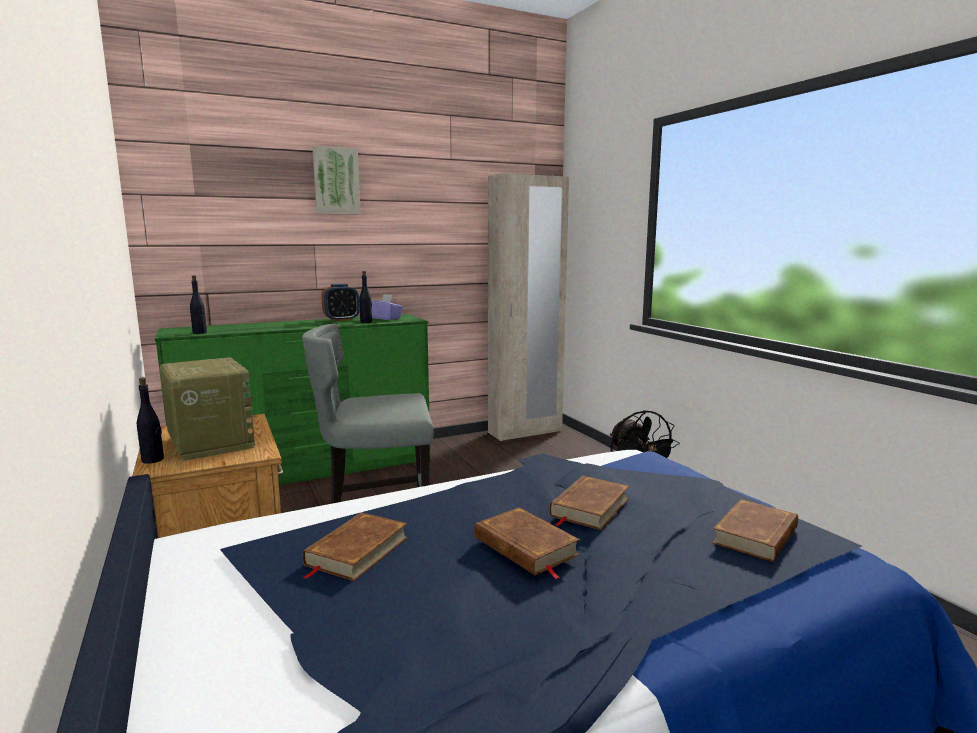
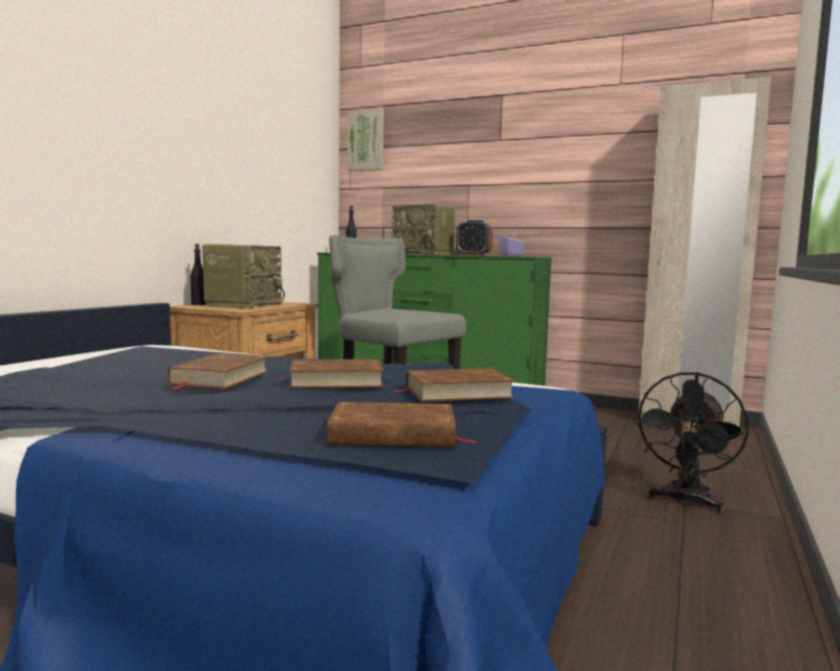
camera: 50 degrees right, 5 degrees down
brown book [302,512,408,581] -> brown book moved to [393,369,515,402]
picture [312,146,361,215] -> picture moved to [347,110,384,171]
black bottle [359,271,372,323] -> none
none -> radio [392,204,455,255]

